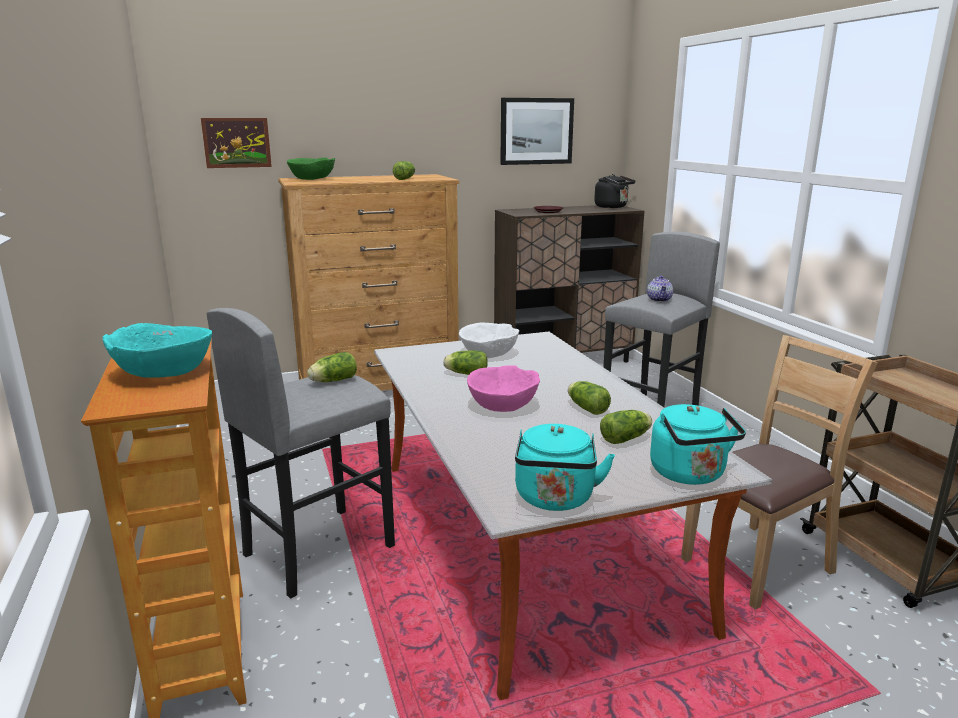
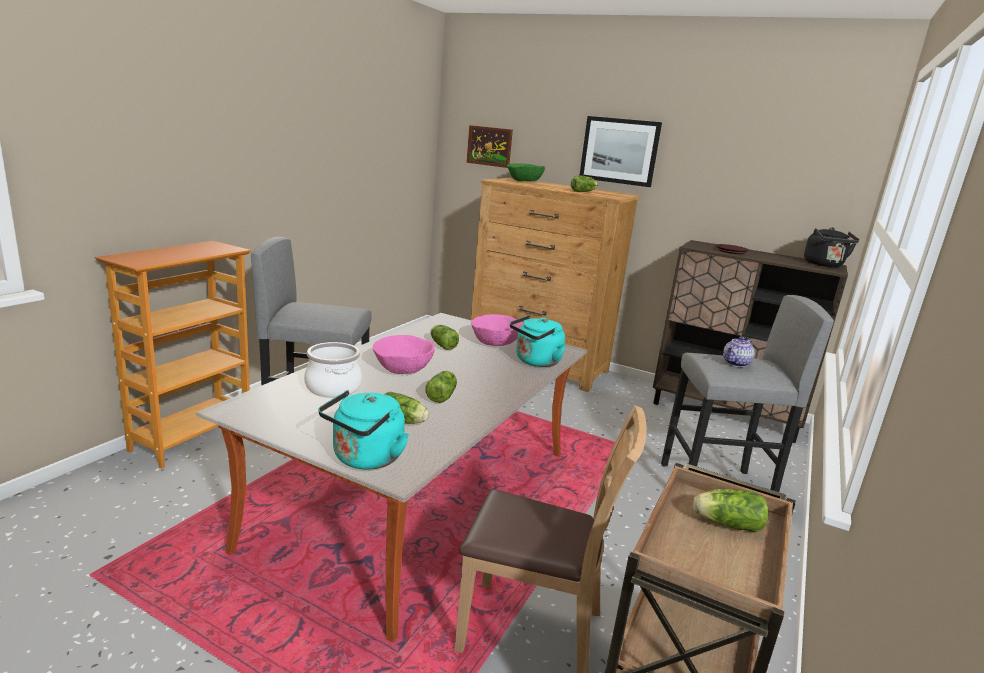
camera: 45 degrees right, 0 degrees up
turquoise bowl [103,323,212,378] -> none
lettuce [307,352,357,382] -> lettuce moved to [693,489,768,532]
white bowl [459,322,519,358] -> pink bowl [471,314,524,346]
picture [500,98,574,165] -> picture moved to [579,116,662,187]
turquoise kettle [515,424,615,511] -> turquoise kettle moved to [510,315,566,367]
none -> cooking pot [304,342,362,397]

